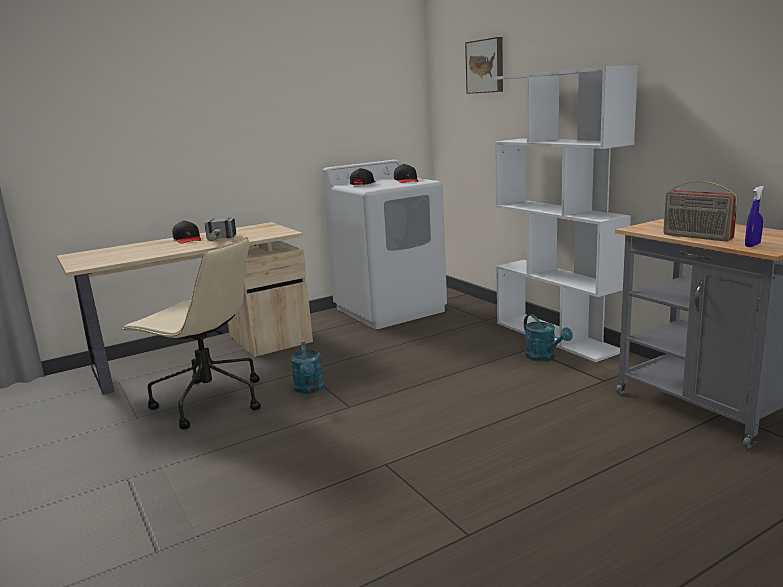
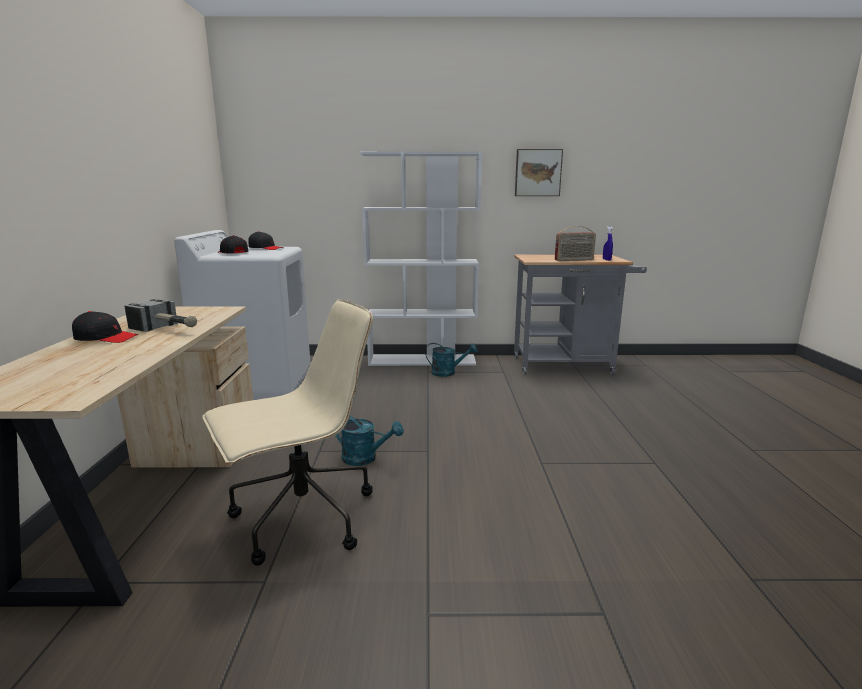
camera: 60 degrees left, 0 degrees up
picture [465,37,503,94] -> picture moved to [515,149,563,196]

